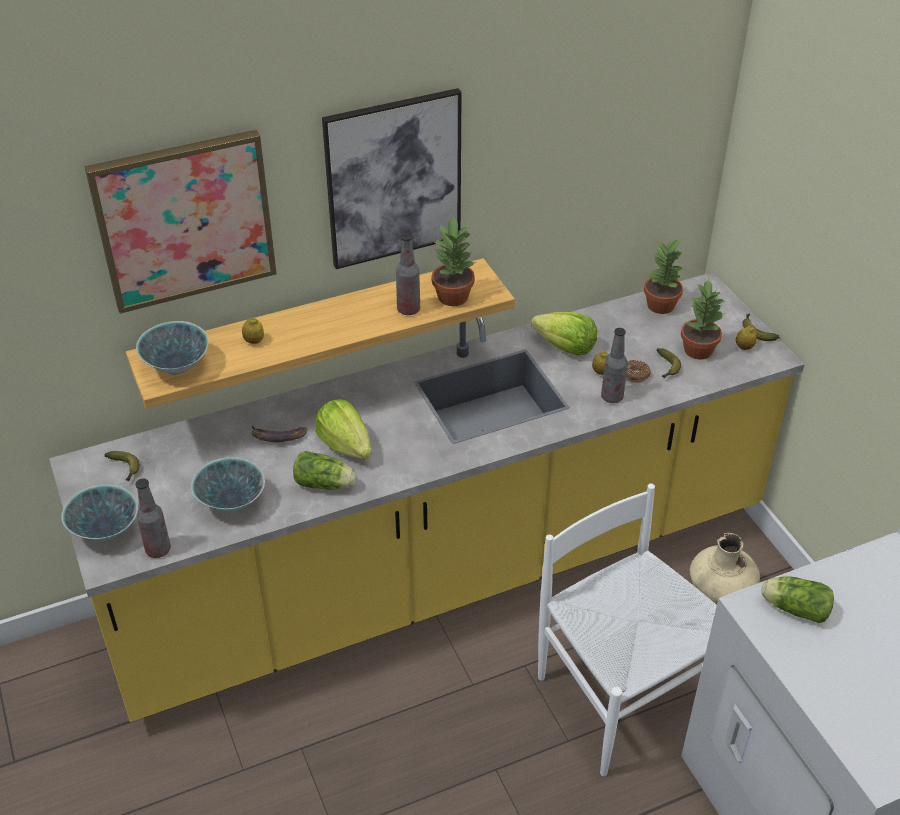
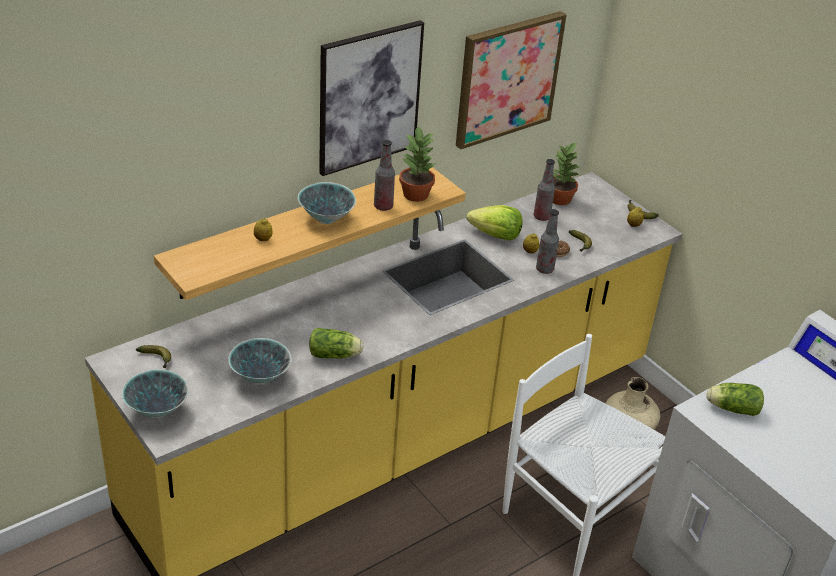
camera: 15 degrees left, 5 degrees down
picture [84,129,277,314] -> picture moved to [456,11,567,149]
bottle [135,478,171,558] -> bottle moved to [534,159,555,221]
bowl [136,321,208,375] -> bowl moved to [298,182,356,224]
banana [252,425,308,442] -> none
lettuce [315,399,372,459] -> none
potted plant [681,279,725,359] -> none

